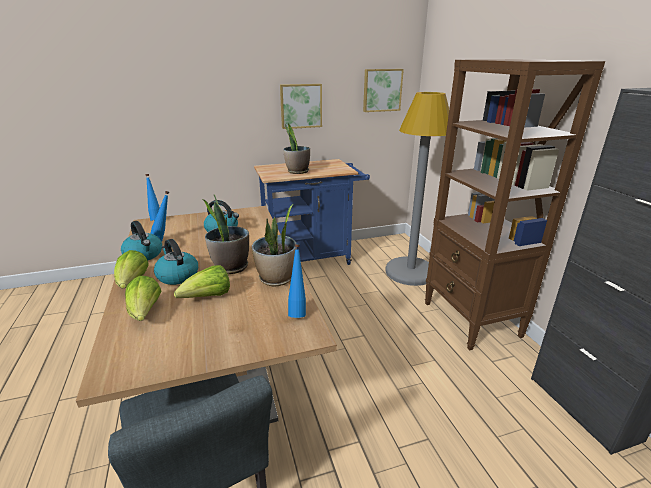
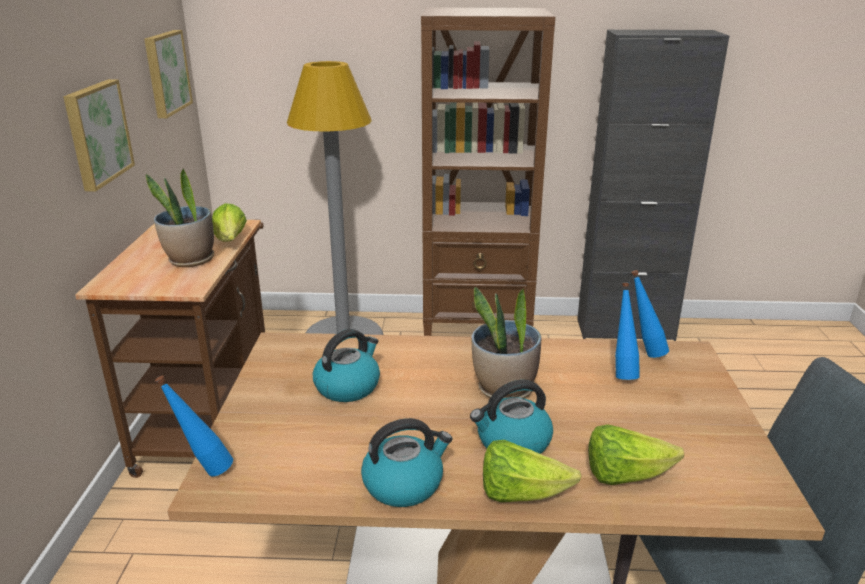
camera: 70 degrees left, 0 degrees up
blue bottle [150,191,169,242] -> blue bottle moved to [615,282,640,380]
lettuce [174,265,230,298] -> lettuce moved to [212,203,247,242]
potted plant [252,204,297,286] -> none
blue cart [254,159,370,265] -> brown cart [75,219,265,478]

